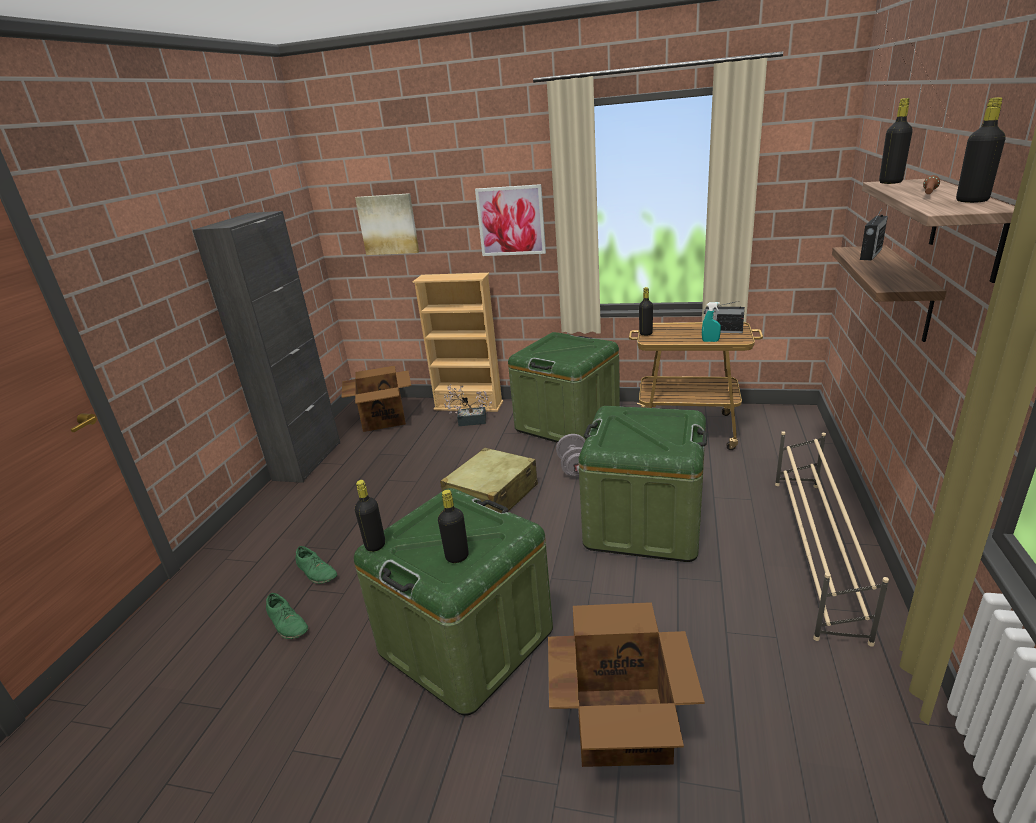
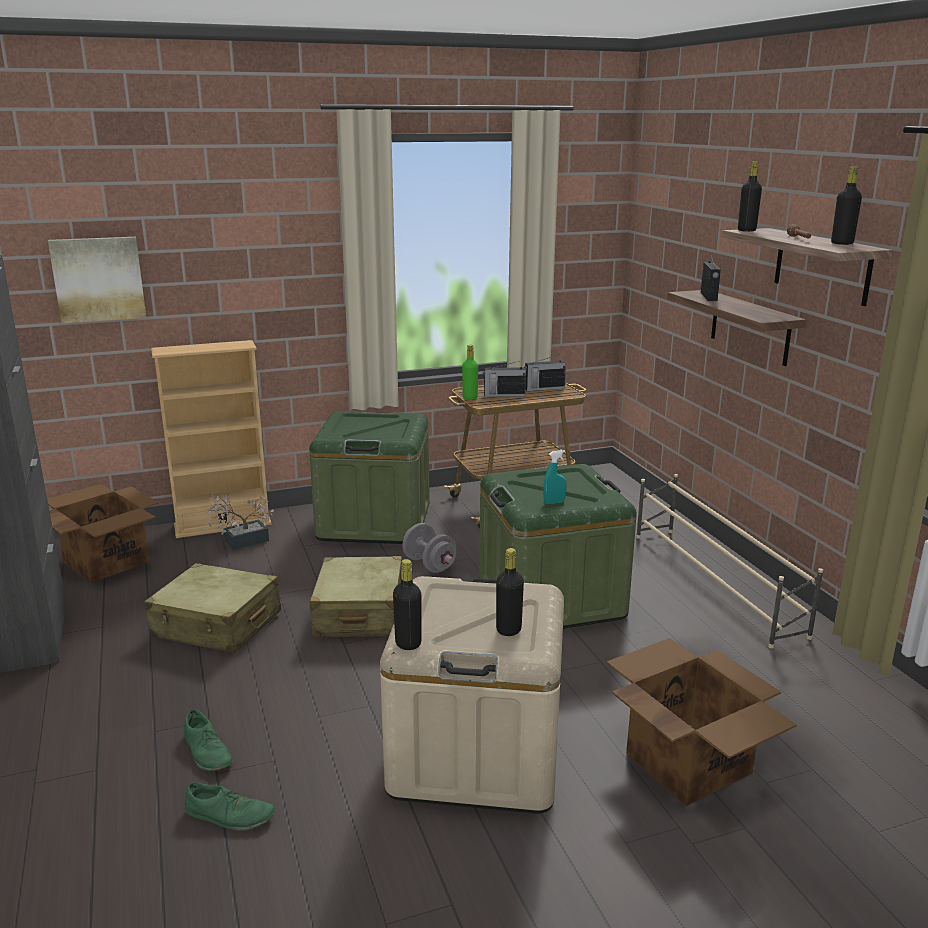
camera: 35 degrees left, 5 degrees down
green shoe [296,546,338,584] -> green shoe turned 45 degrees clockwise [184,709,233,771]
green storage box [354,488,553,716] -> beige storage box [380,576,564,814]
picture [475,184,546,256] -> none
black bottle [639,287,653,336] -> green bottle [462,345,478,400]
turquoise spray bottle [702,302,721,342] -> turquoise spray bottle moved to [543,450,567,504]
none -> beige suitcase [144,563,281,653]
none -> radio [483,361,526,397]

